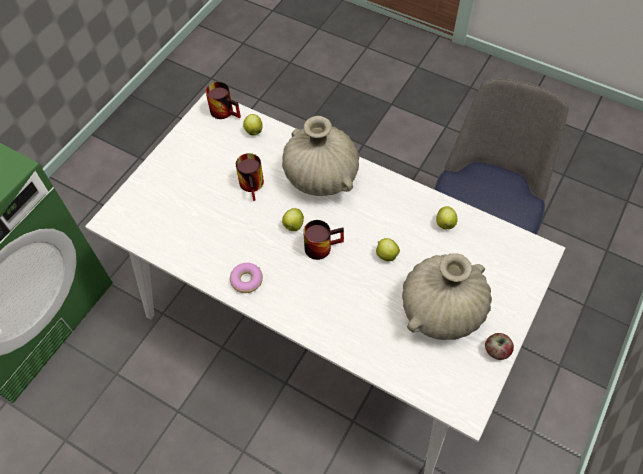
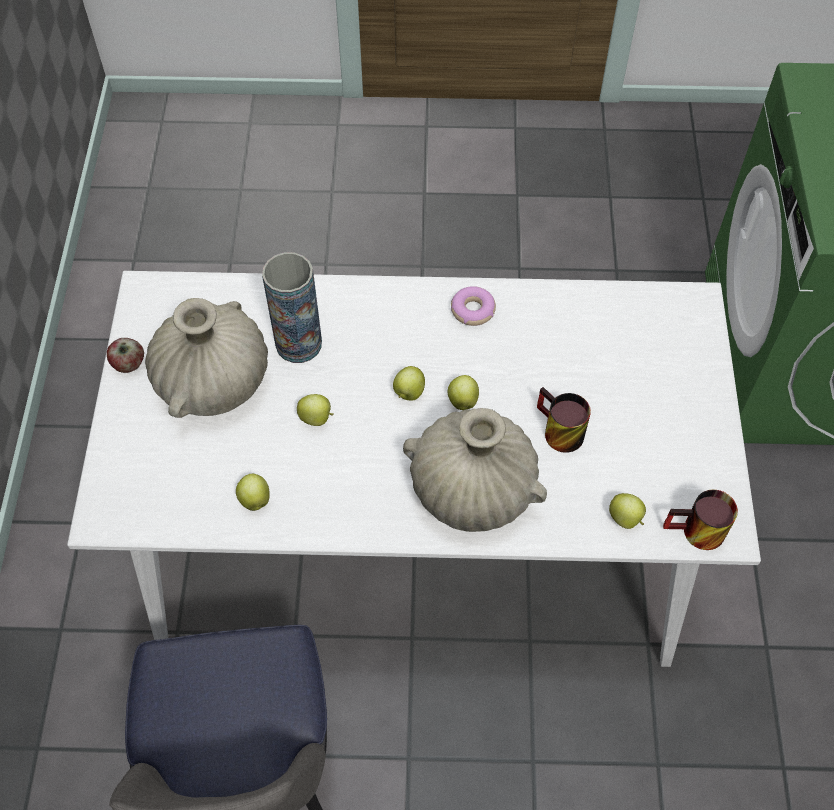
camera: 150 degrees right, 0 degrees up
mug [303,220,344,260] -> apple [393,366,425,401]
none -> vase [262,252,322,363]

